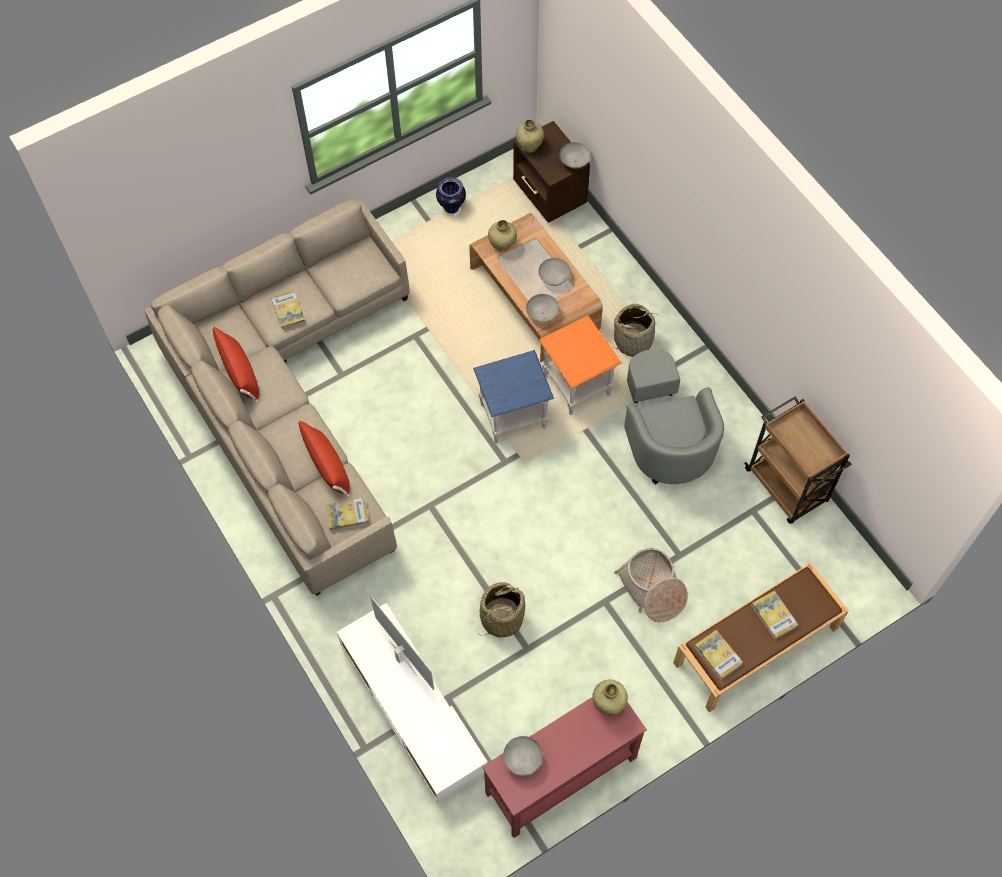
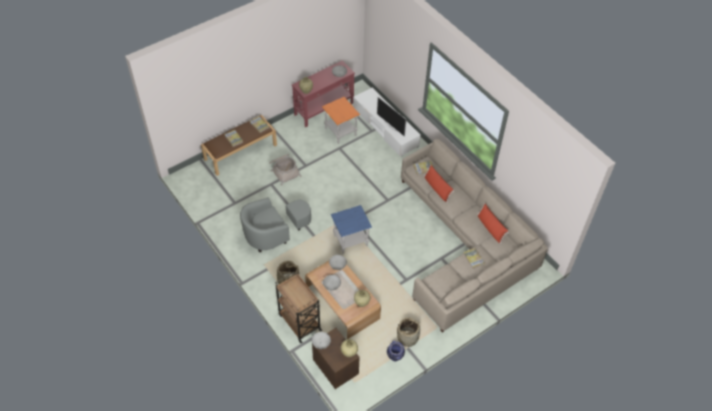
camera: 175 degrees right, 10 degrees down
basket [479,582,525,638] -> basket moved to [397,318,420,347]
orange side table [538,315,622,415] -> orange side table moved to [322,97,360,144]
grey armchair [624,349,724,485] -> grey armchair turned 105 degrees counterclockwise [240,198,311,252]
brown cart [744,396,852,524] -> brown cart moved to [275,272,322,343]

